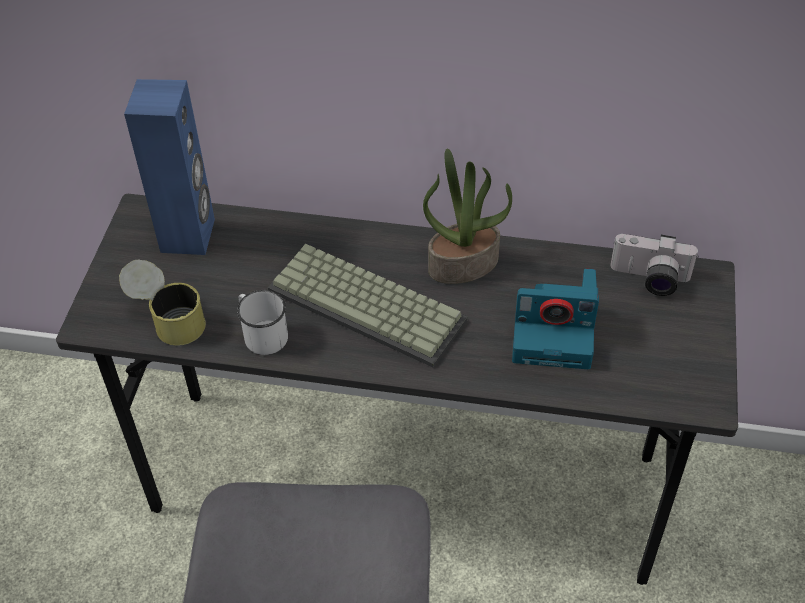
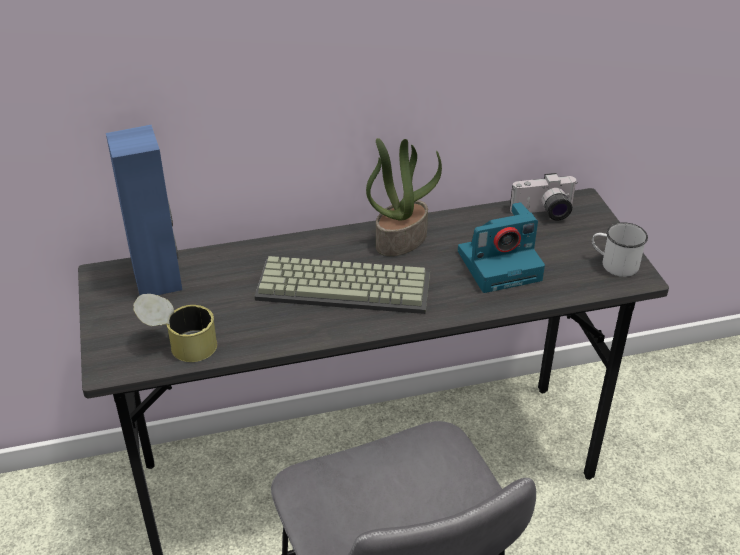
camera: 25 degrees left, 10 degrees down
white mug [237,290,288,355] -> white mug moved to [592,223,648,277]

